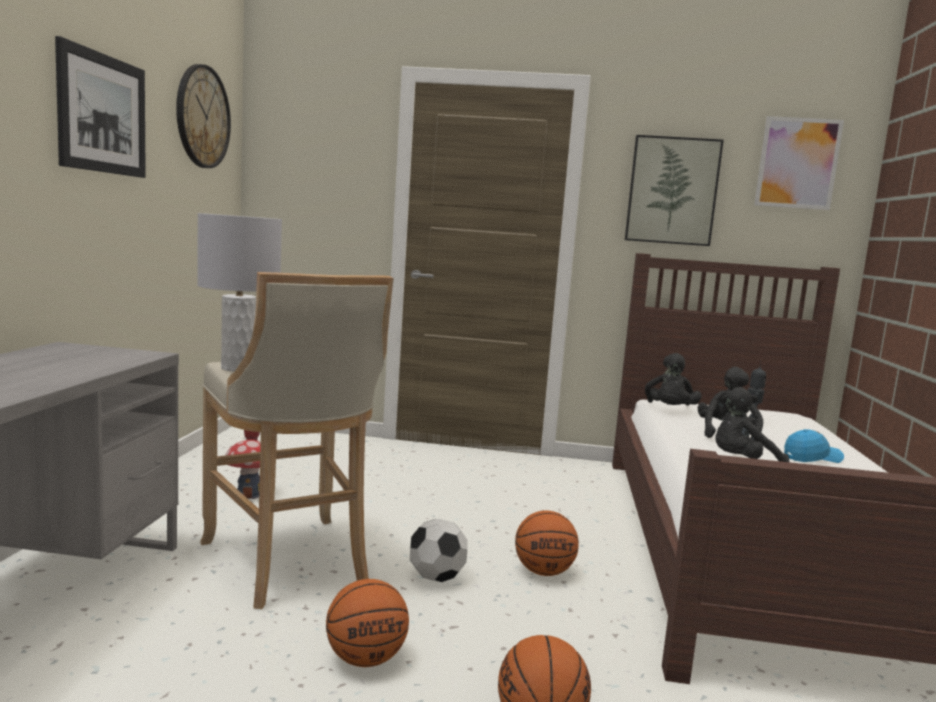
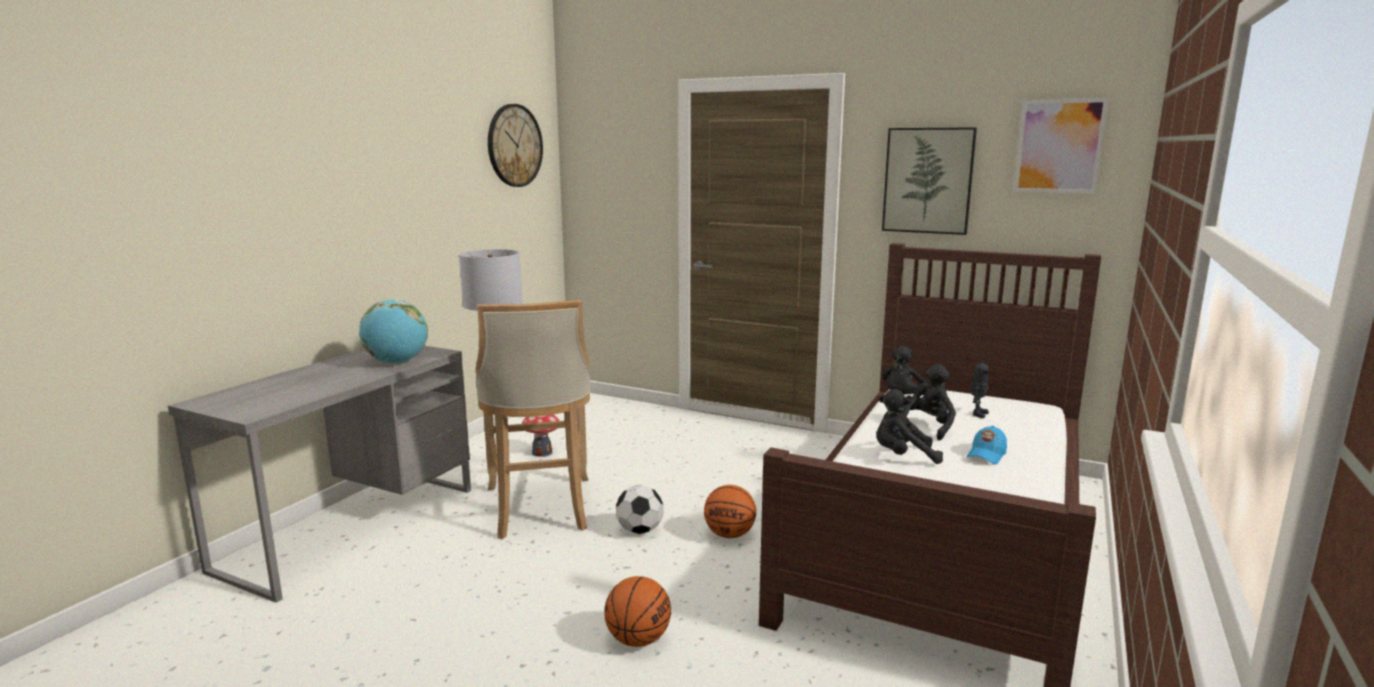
camera: 20 degrees right, 5 degrees up
picture [55,36,146,178] -> none
basketball [326,579,409,667] -> none
blue cap [784,429,844,463] -> blue cap turned 120 degrees clockwise [966,426,1007,464]
none -> globe [359,299,428,363]

